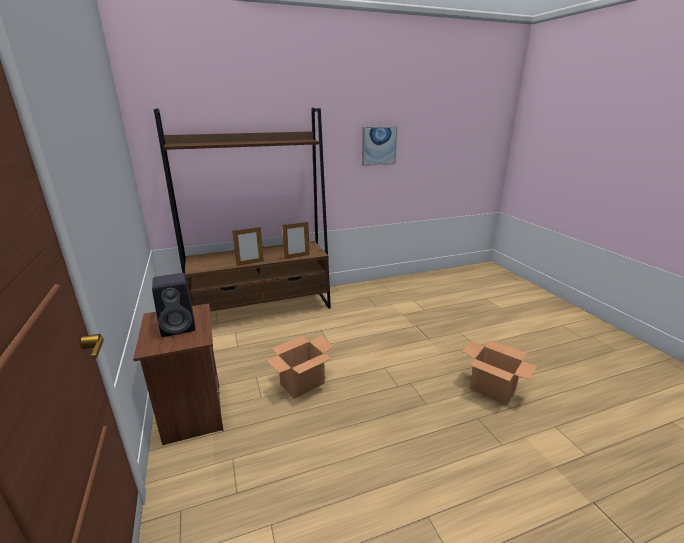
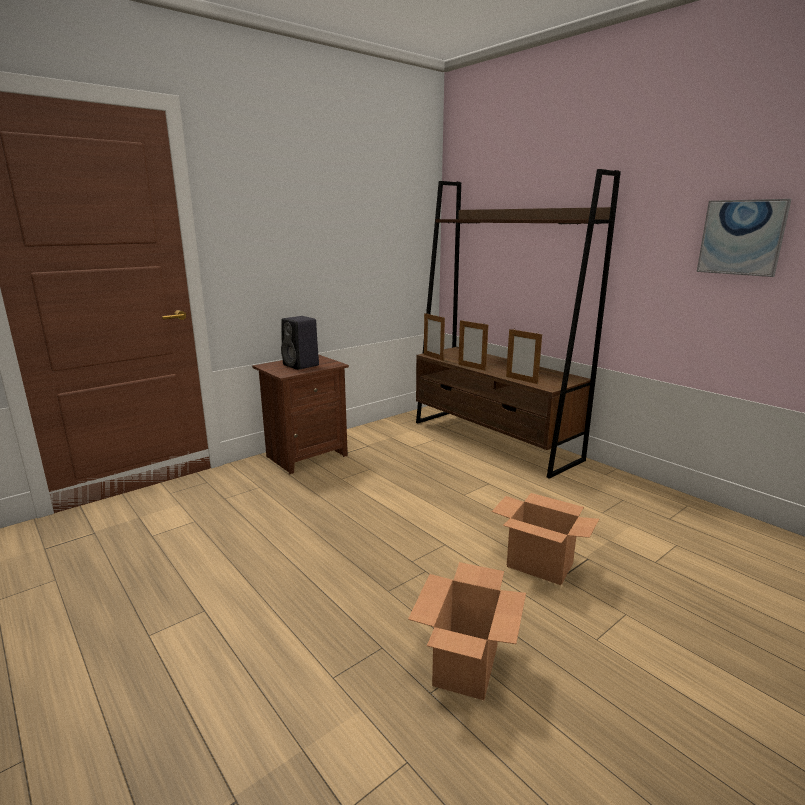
camera: 70 degrees right, 5 degrees down
cardboard box [266,336,334,399] -> cardboard box moved to [492,493,599,585]
none -> picture frame [424,312,445,361]

